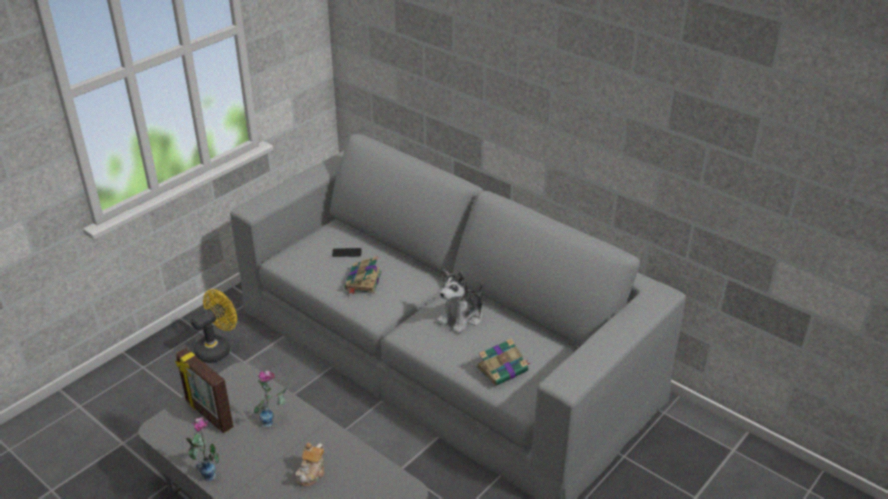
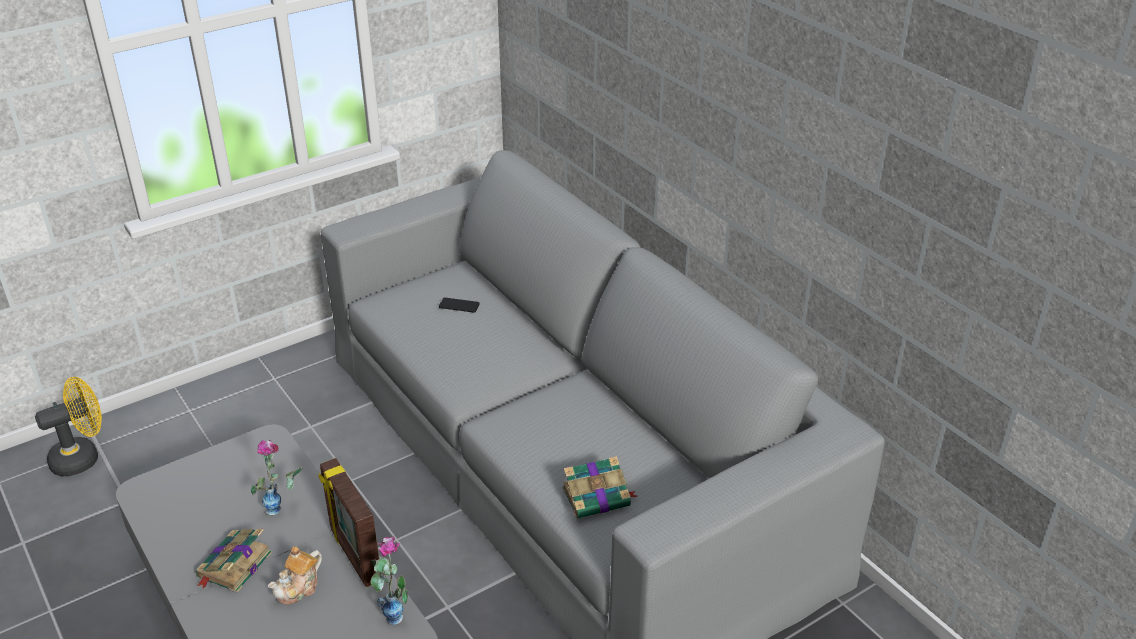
camera: 15 degrees right, 0 degrees up
picture frame [175,348,233,433] -> picture frame moved to [318,458,379,587]
vase [186,417,219,481] -> vase moved to [370,537,408,625]
yellow fan [191,289,237,363] -> yellow fan moved to [35,377,102,476]
book [344,256,382,294] -> book moved to [196,529,272,593]
plush toy [437,269,483,334] -> none

